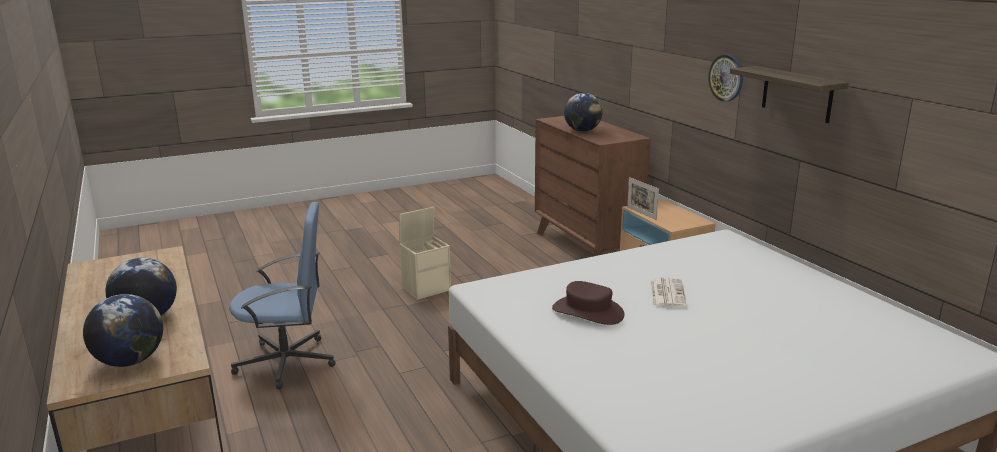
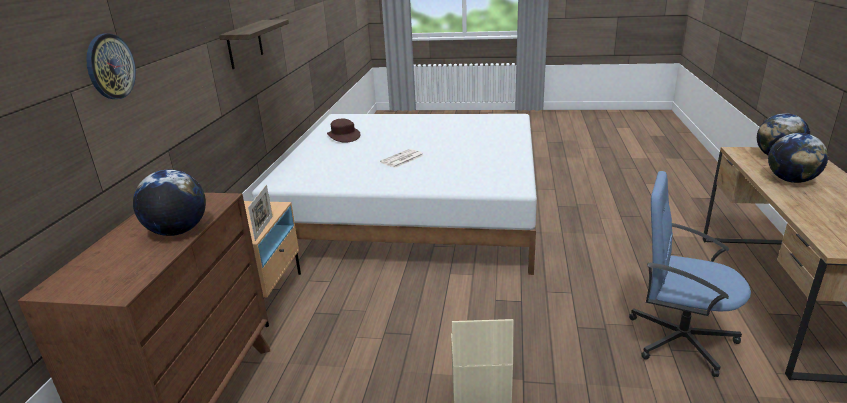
camera: 145 degrees left, 5 degrees up
brown hat [552,281,625,325] -> brown hat moved to [327,119,360,143]
wall clock [708,54,743,102] -> wall clock moved to [86,33,136,99]

